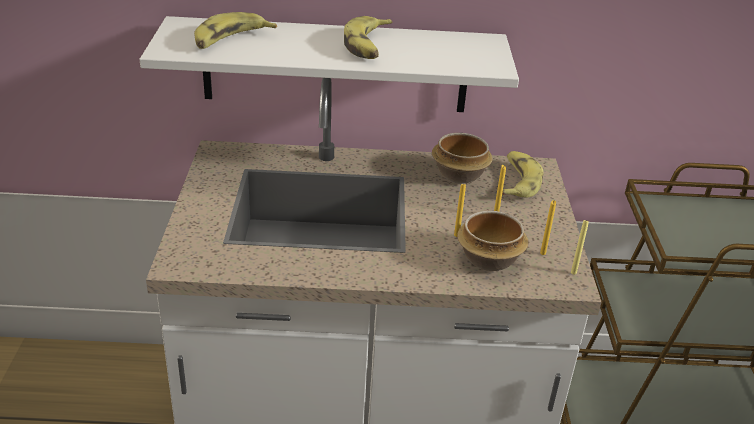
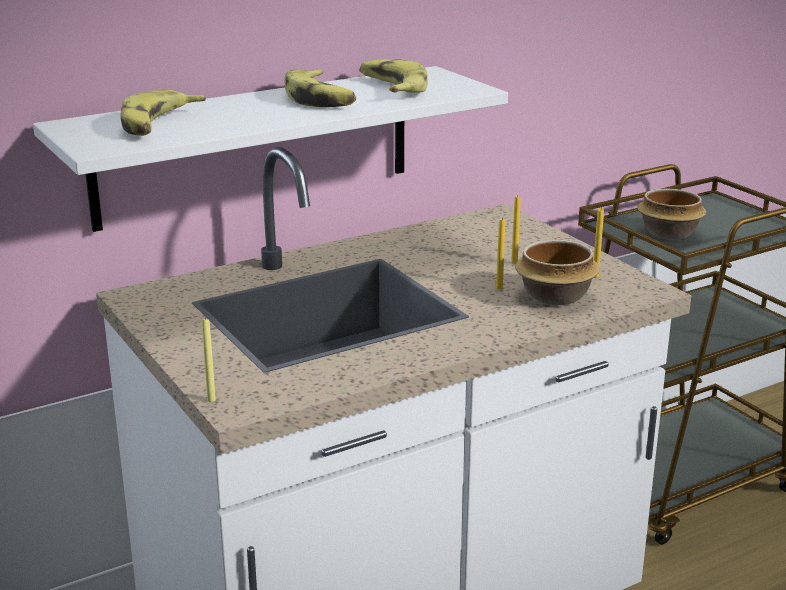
camera: 30 degrees left, 10 degrees down
bowl [432,133,493,183] -> bowl moved to [638,189,706,240]
banana [502,151,543,198] -> banana moved to [359,59,428,93]
yellow candle [571,219,589,275] -> yellow candle moved to [202,318,216,402]

